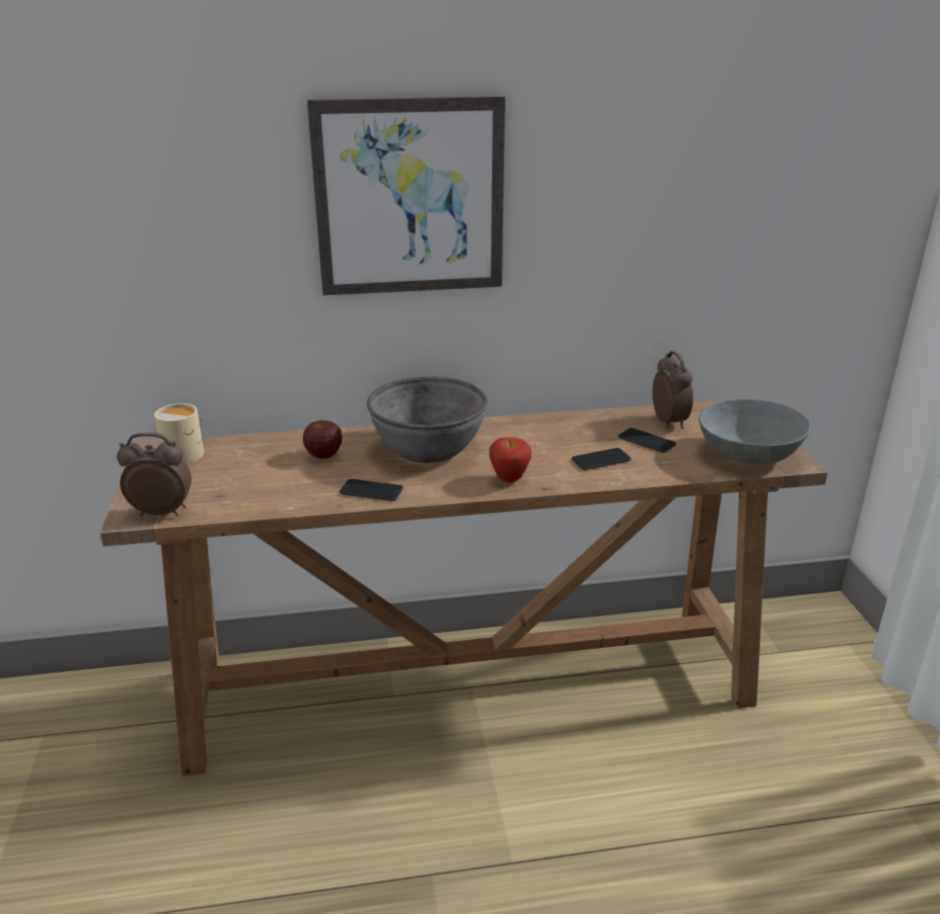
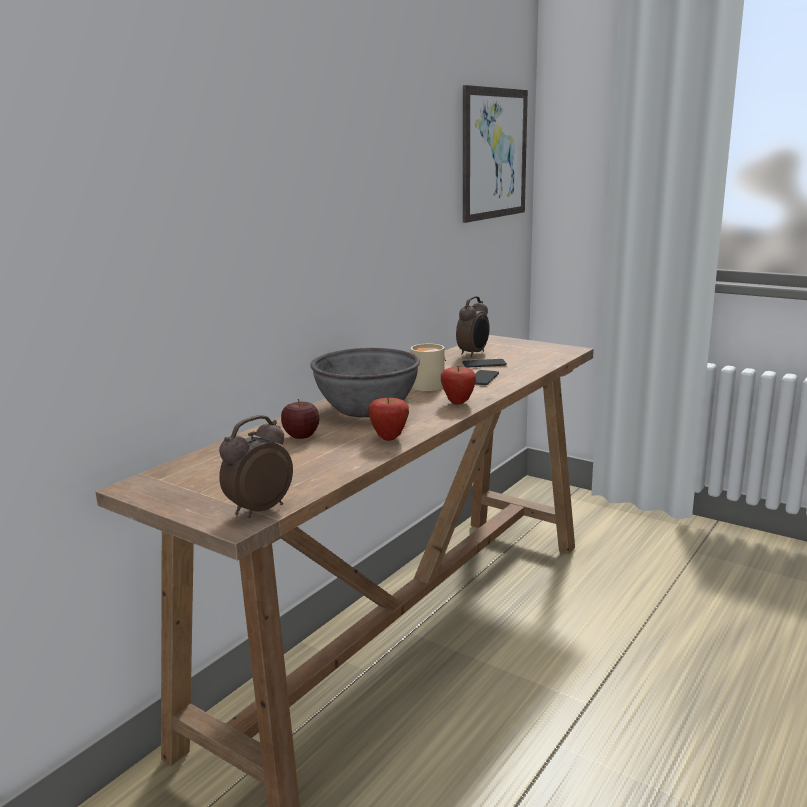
camera: 45 degrees left, 10 degrees down
beige mug [154,403,204,464] -> beige mug moved to [411,344,446,391]
picture [307,96,505,295] -> picture moved to [463,85,528,223]
phone [340,479,403,501] -> apple [369,397,409,441]
alarm clock [652,351,693,429] -> alarm clock turned 90 degrees clockwise [456,296,490,357]
grey bowl [699,399,811,464] -> none

